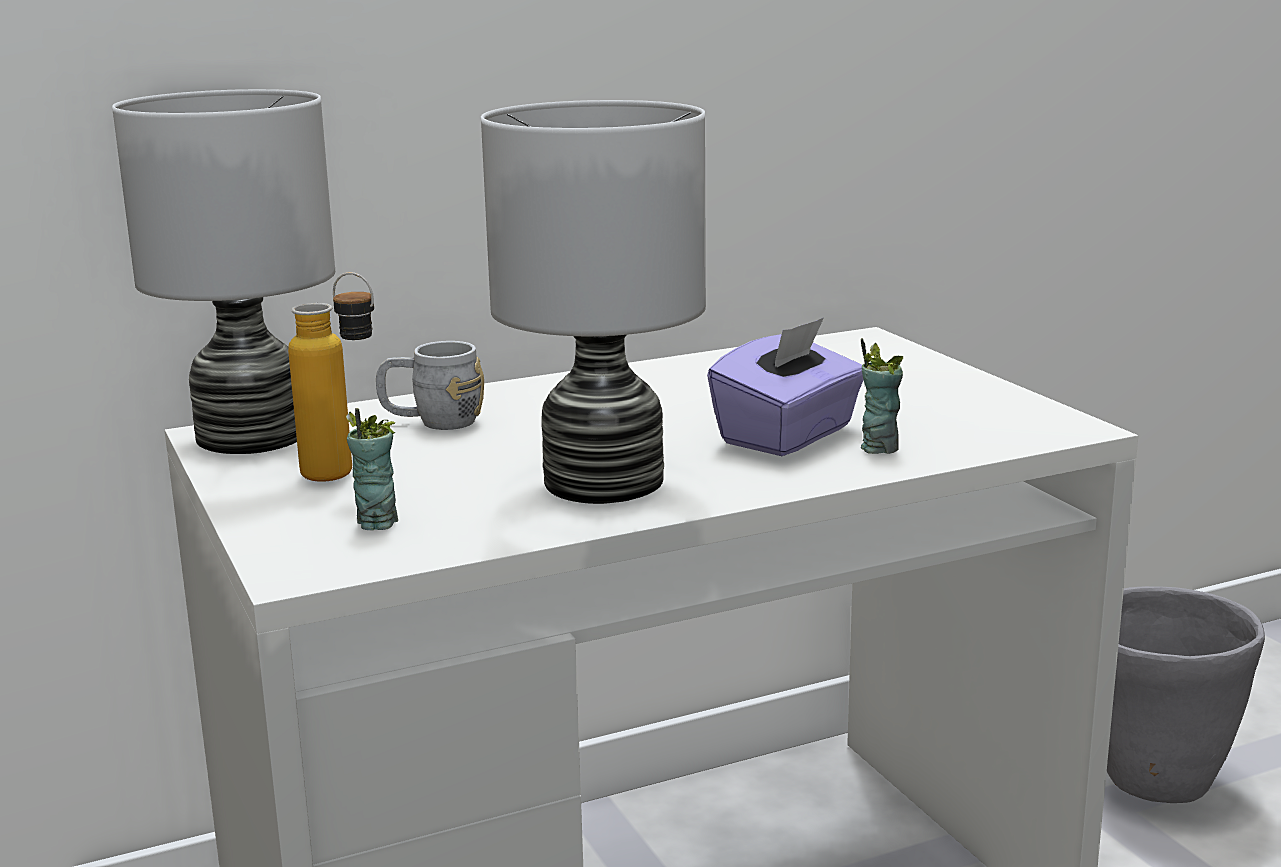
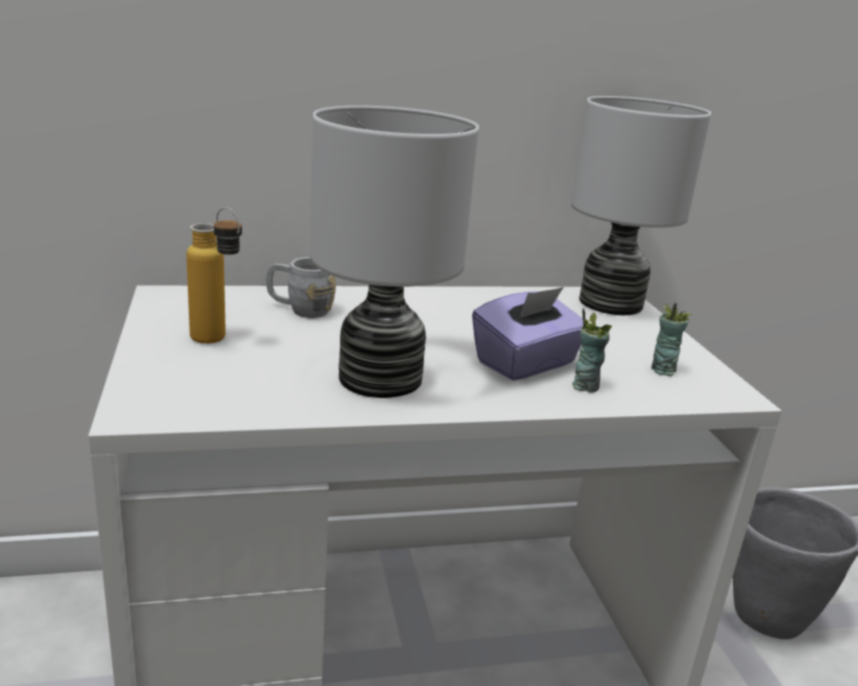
camera: 10 degrees right, 5 degrees up
grey table lamp [112,89,335,454] -> grey table lamp moved to [571,96,711,315]
cup [346,408,398,530] -> cup moved to [651,303,693,376]

